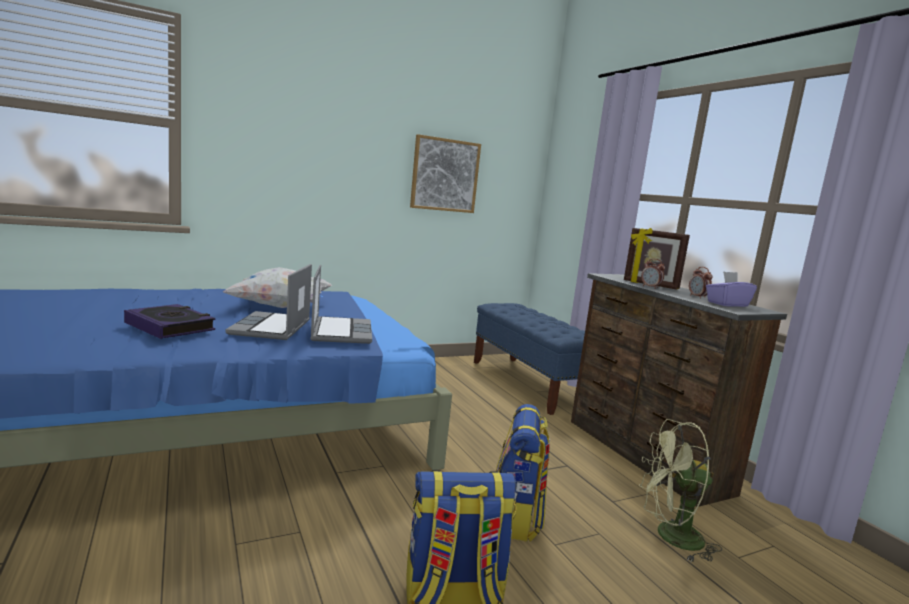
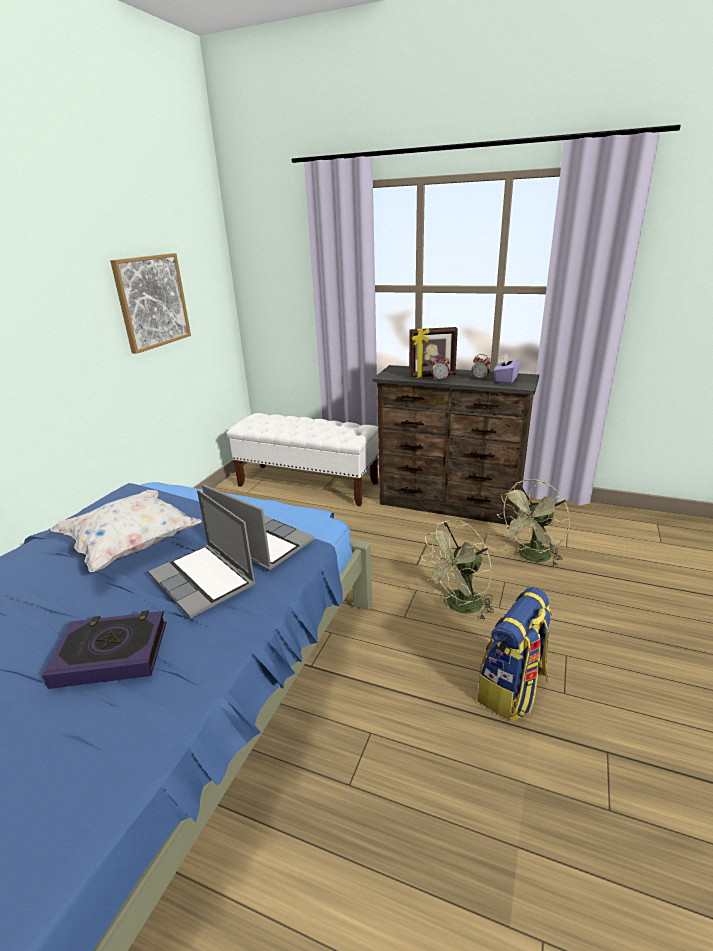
camera: 40 degrees left, 15 degrees up
blue bench [474,303,585,415] -> white bench [227,413,379,506]
backpack [496,404,550,542] -> green fan [421,520,494,621]

